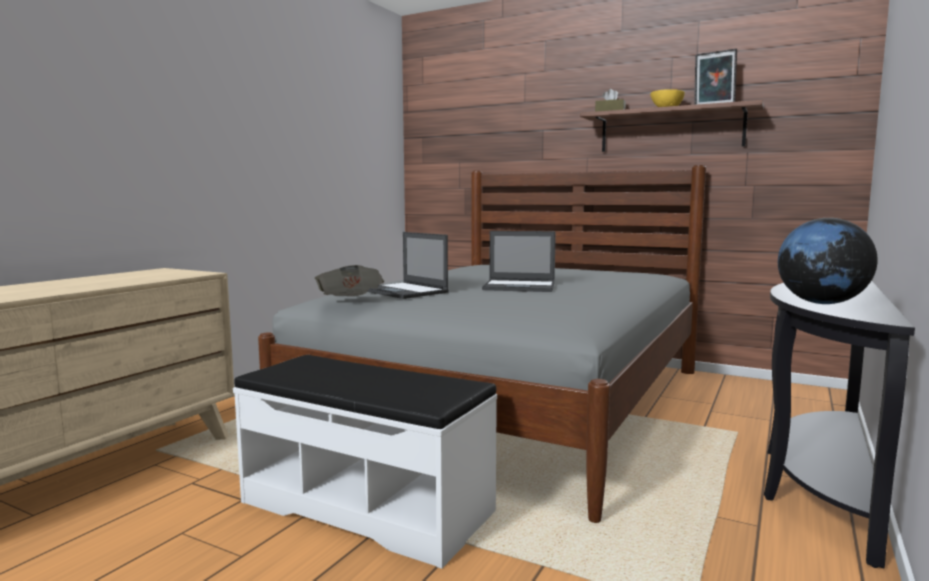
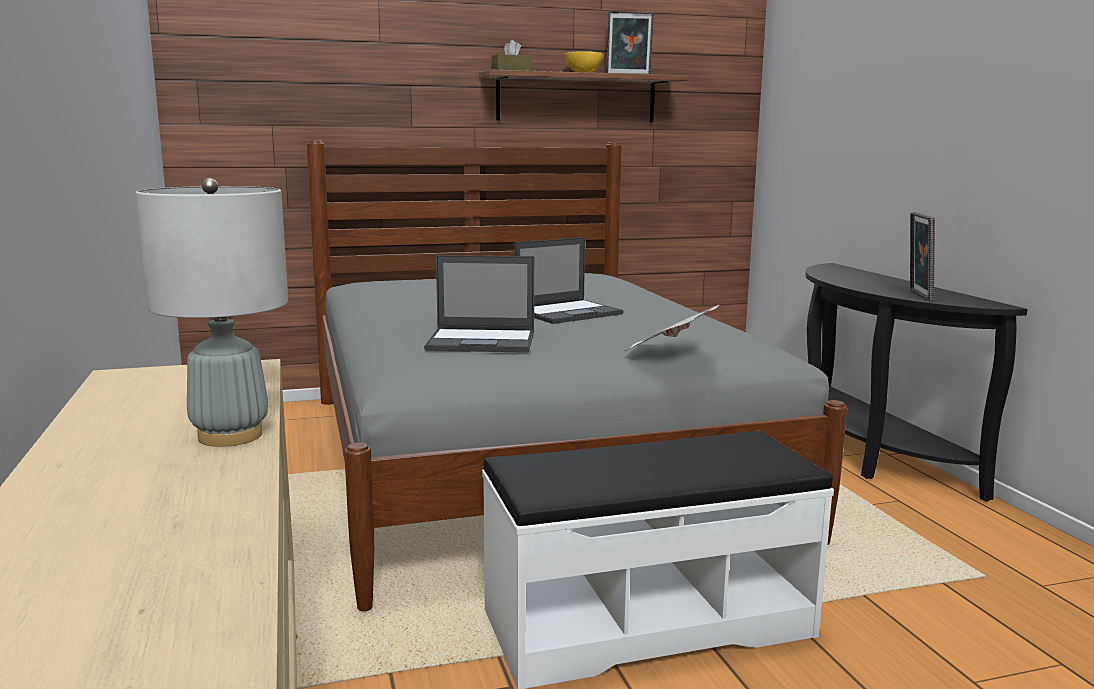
camera: 45 degrees left, 5 degrees up
newspaper [314,265,384,296] -> newspaper moved to [625,305,719,351]
globe [778,218,878,304] -> picture frame [910,212,935,301]
none -> grey table lamp [136,178,288,447]

